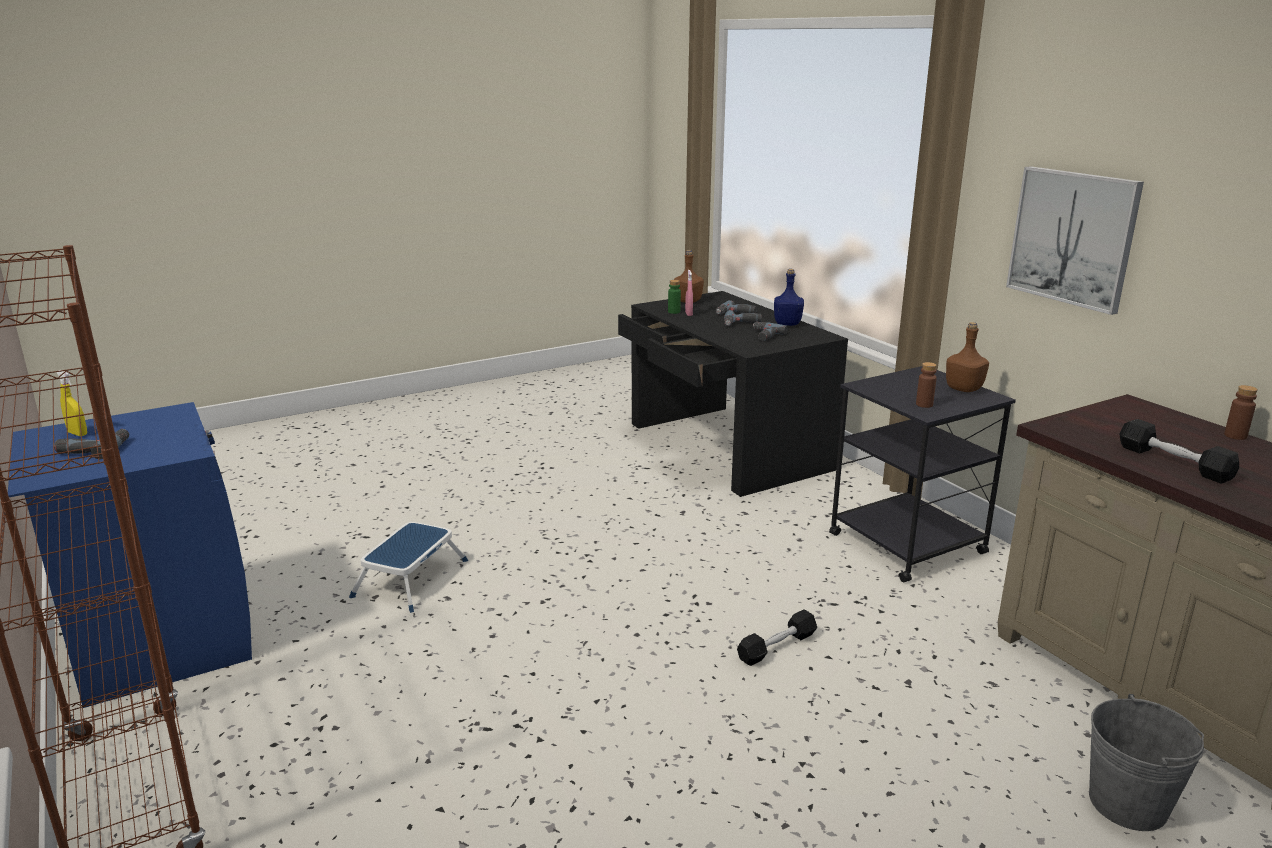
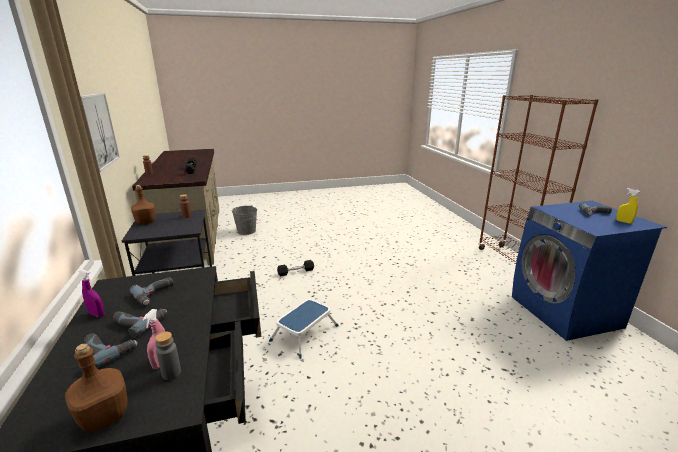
camera: 165 degrees left, 0 degrees up
blue step ladder [349,522,468,613] -> blue step ladder moved to [269,299,339,359]
green bottle [668,280,681,314] -> grey bottle [155,332,181,380]
blue bottle [774,269,804,326] -> purple spray bottle [79,269,105,317]

